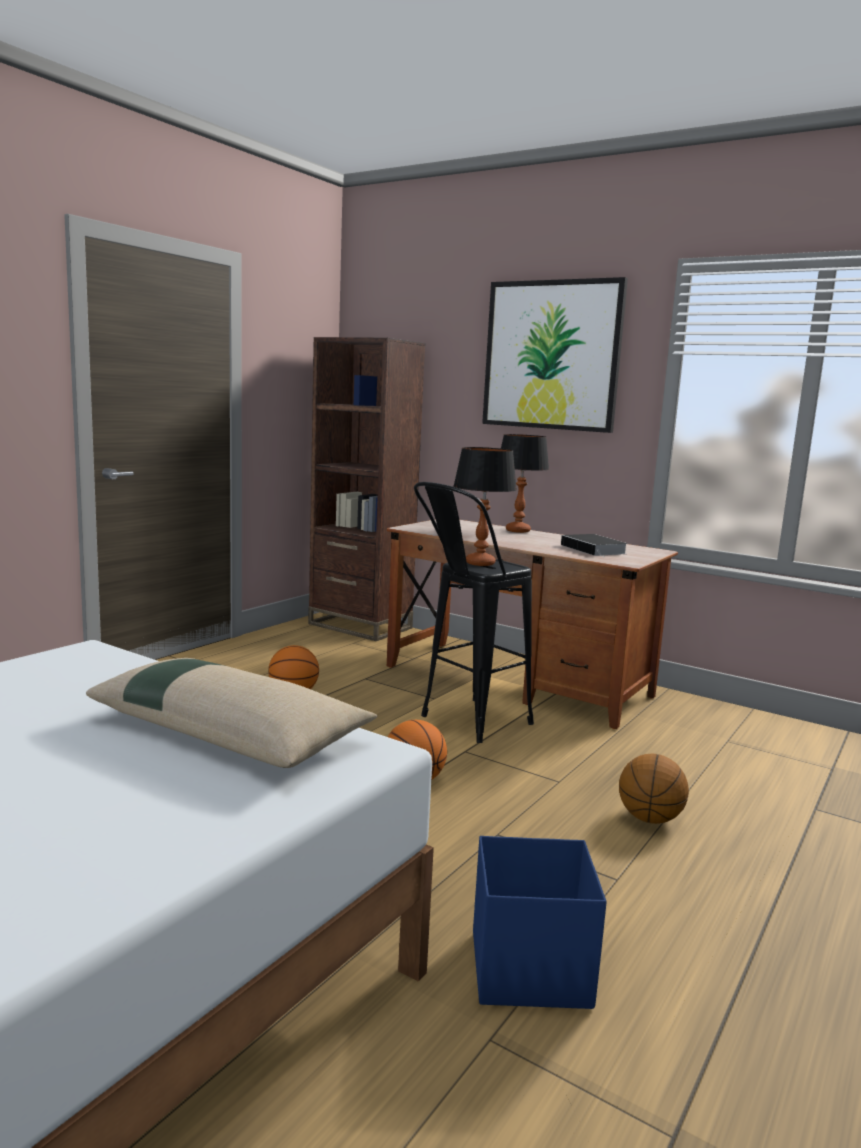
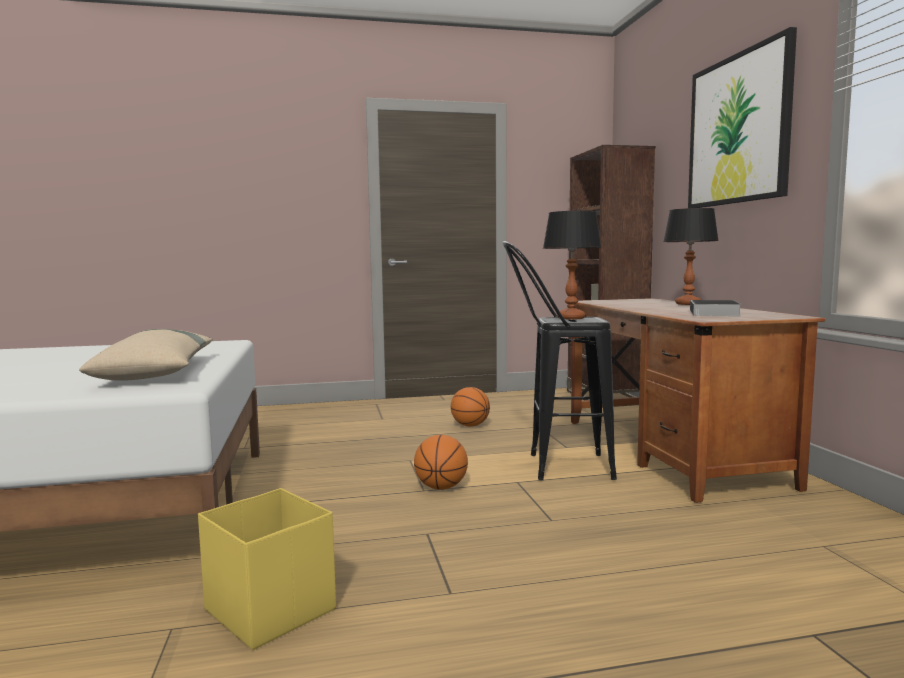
camera: 45 degrees right, 5 degrees down
blue storage box [473,836,607,1009] -> yellow storage box [198,488,336,650]
basketball [619,754,689,824] -> none

